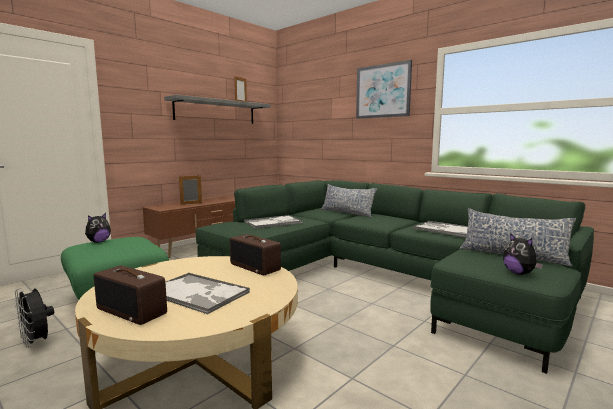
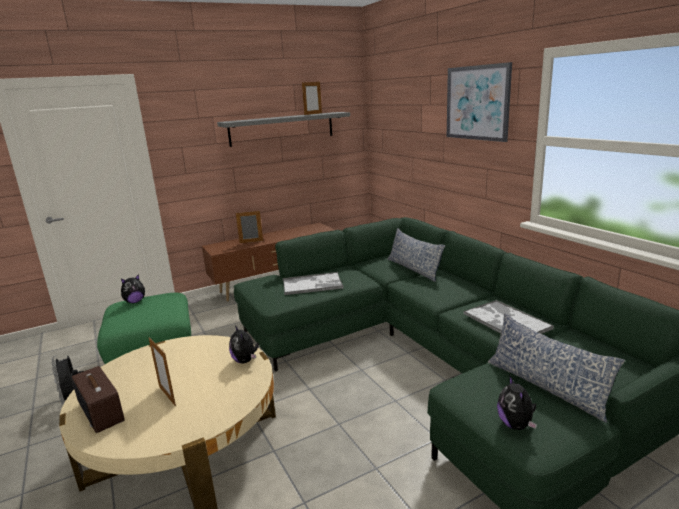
camera: 20 degrees right, 10 degrees up
tray [165,273,250,314] -> picture frame [149,337,176,406]
radio [230,234,281,275] -> plush toy [229,325,259,363]

